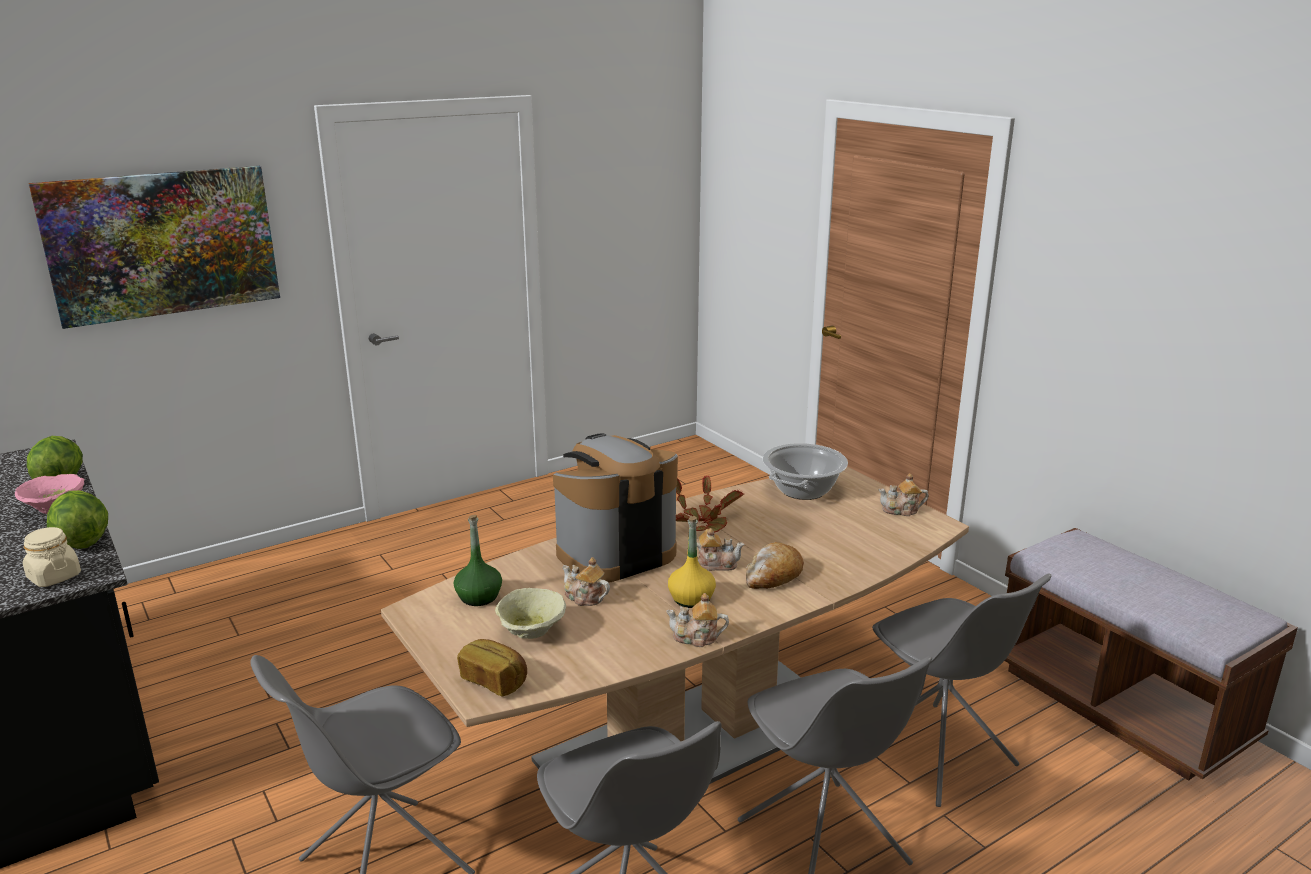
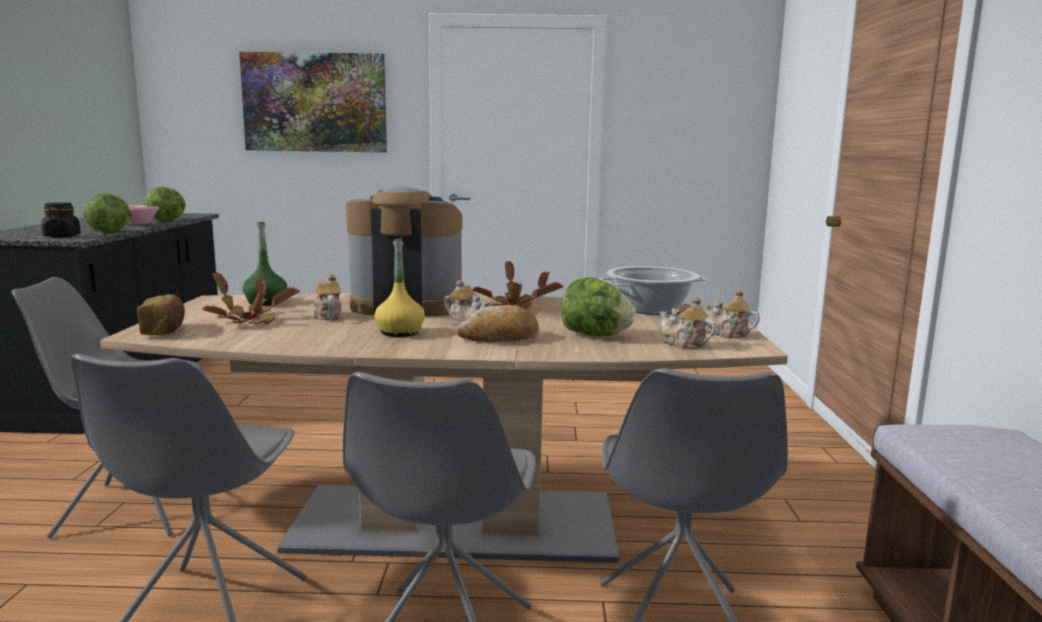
camera: 35 degrees right, 10 degrees down
beige jar [23,527,81,587] -> black jar [41,202,81,238]
beige bowl [495,588,566,639] -> potted plant [202,272,300,324]
teapot [666,593,729,647] -> teapot moved to [660,296,716,349]
none -> lettuce [561,277,636,336]

